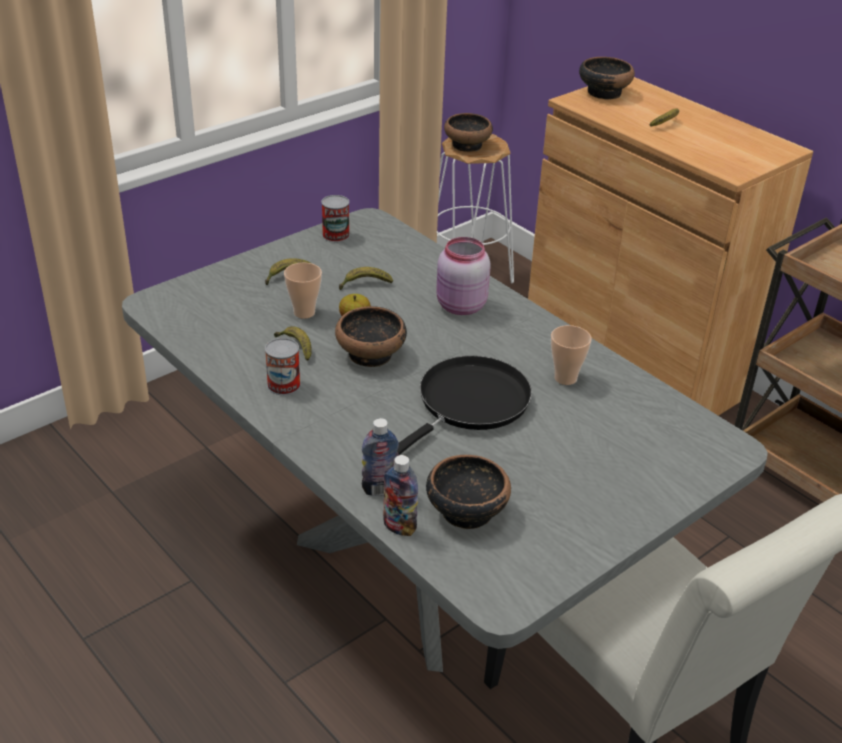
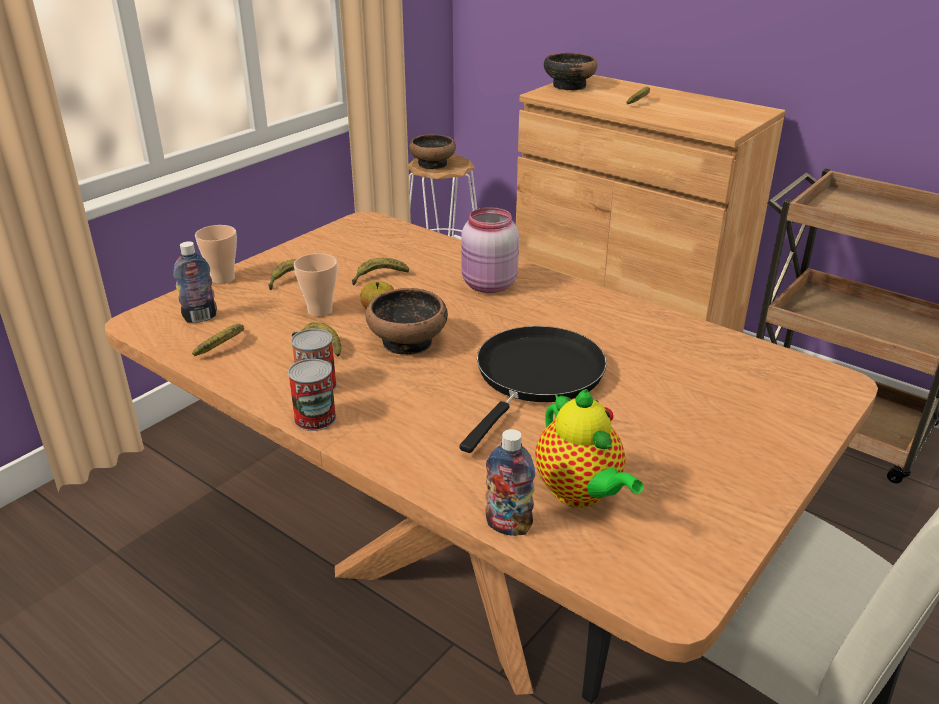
camera: 10 degrees left, 5 degrees down
grey dining table [122,208,768,672] -> brown dining table [105,211,878,695]
can [321,195,350,242] -> can moved to [288,359,336,431]
bottle [362,418,399,496] -> bottle moved to [173,241,217,323]
bowl [426,455,511,529] -> teapot [535,389,644,507]
cup [551,325,592,385] -> cup moved to [195,225,237,284]
none -> banana [192,324,244,356]

